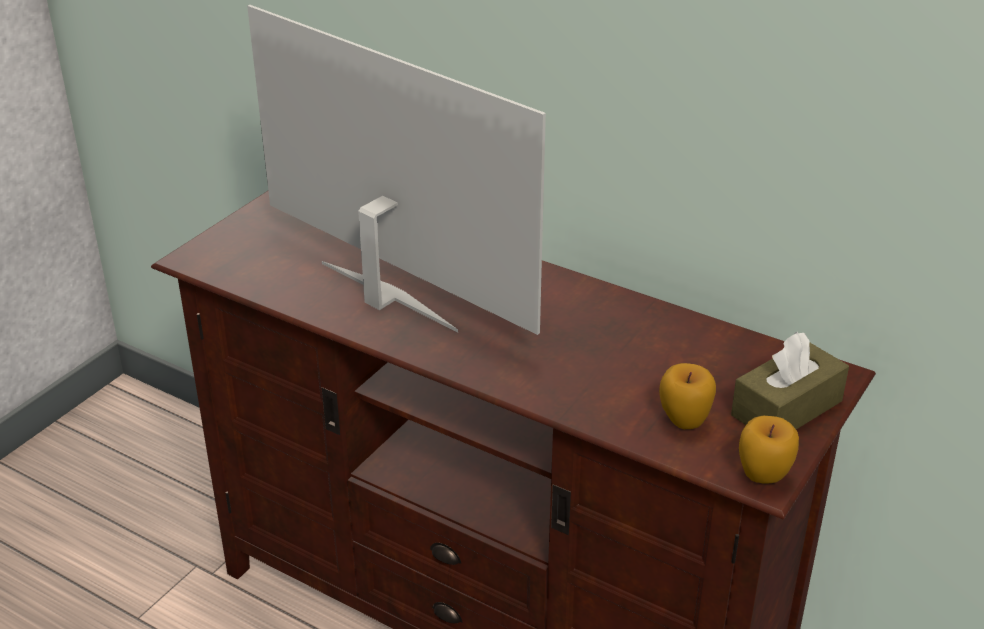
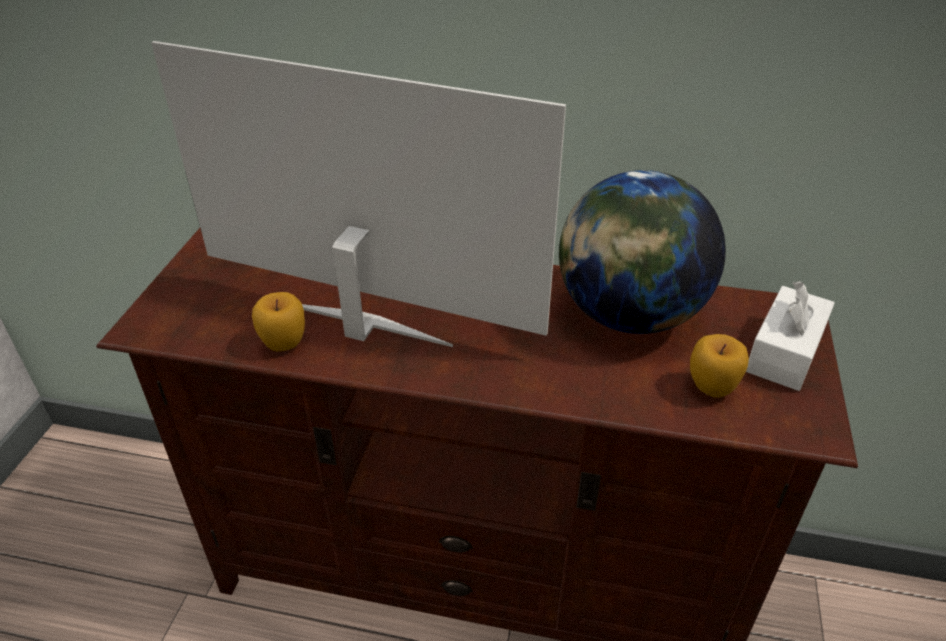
camera: 20 degrees left, 5 degrees up
brown tissue box [731,332,849,429] -> white tissue box [746,281,834,391]
apple [739,416,799,483] -> apple moved to [252,292,305,351]
none -> globe [559,170,726,334]

